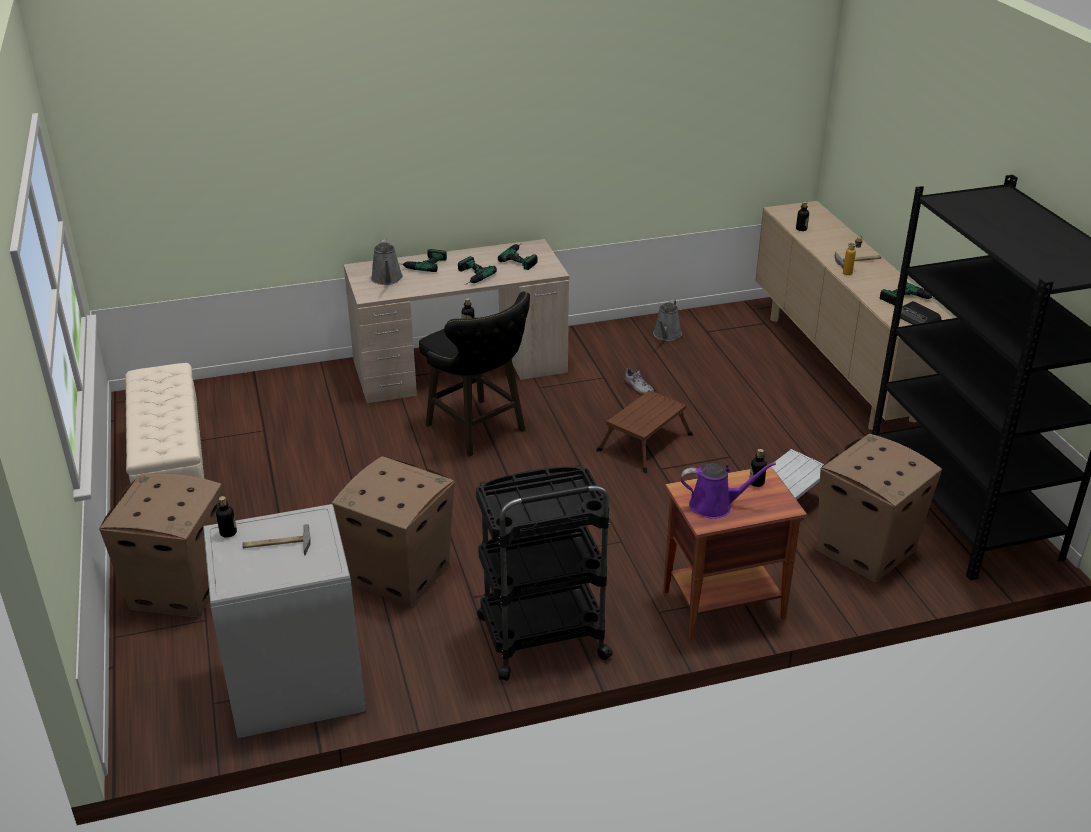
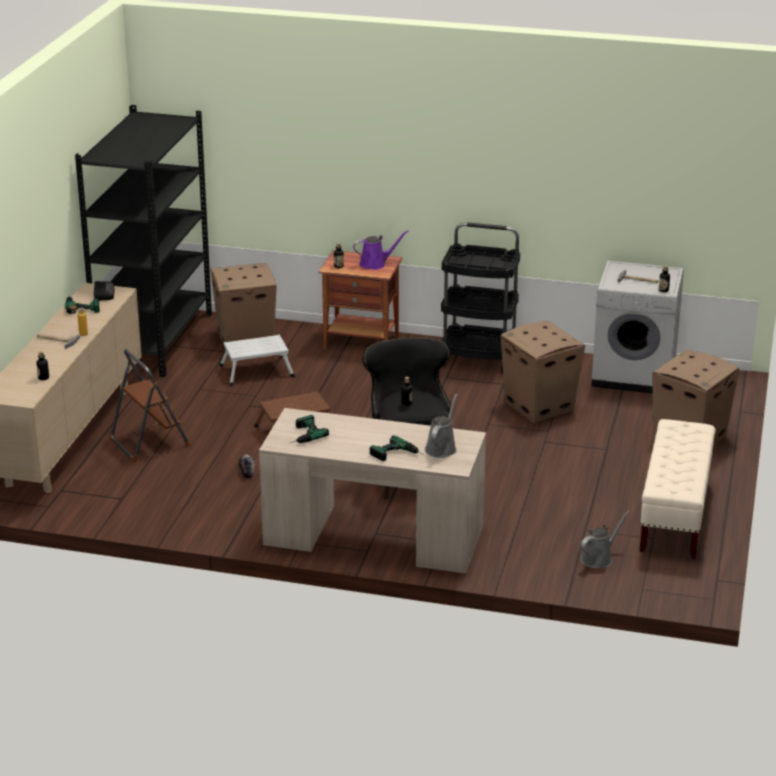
camera: 150 degrees left, 5 degrees down
power drill [458,256,497,285] -> none
grey watering can [653,300,682,341] -> grey watering can moved to [580,510,630,568]
purple watering can [681,462,776,519] -> purple watering can turned 135 degrees clockwise [353,230,409,270]
none -> brown step ladder [110,349,192,463]

